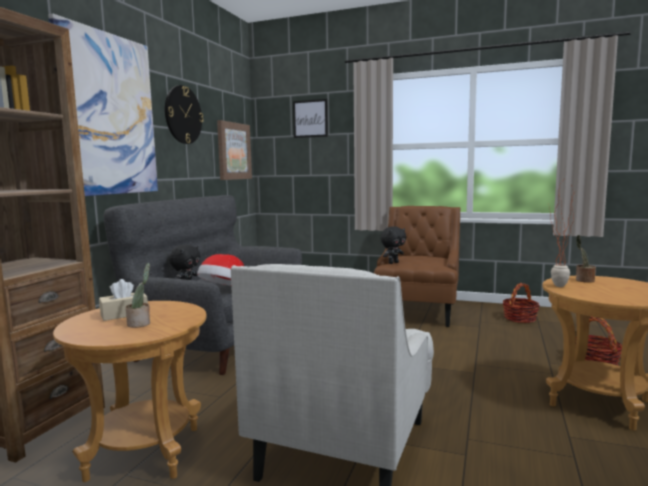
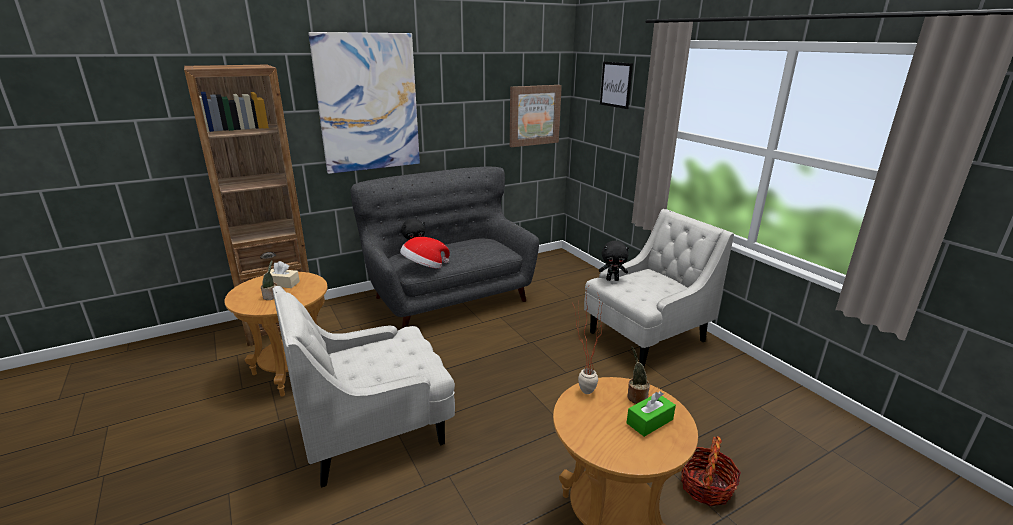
camera: 40 degrees right, 15 degrees up
wall clock [165,85,204,144] -> none
brown armchair [374,206,461,327] -> white armchair [584,209,734,367]
basket [503,283,540,323] -> none
none -> green tissue box [627,391,676,437]

